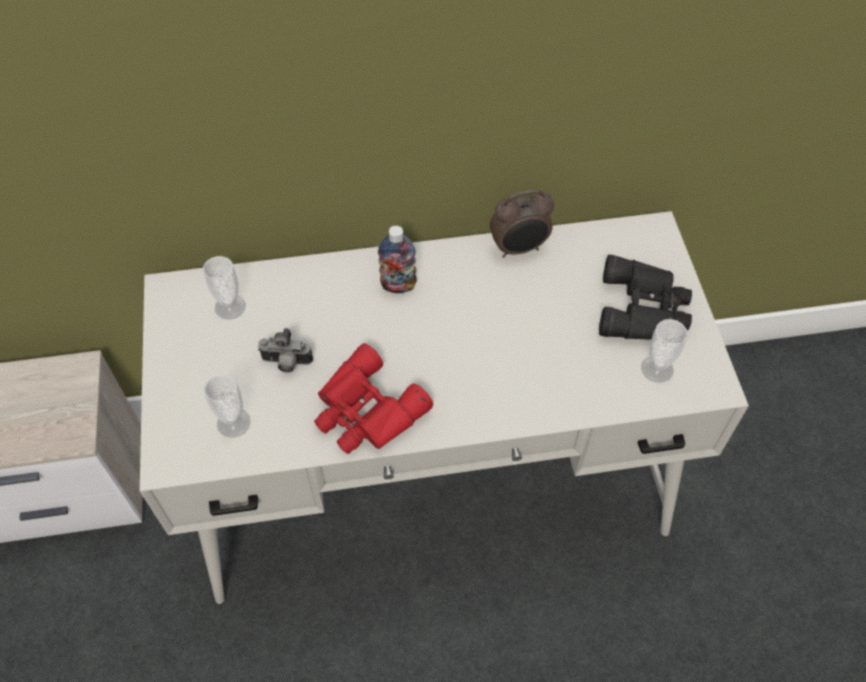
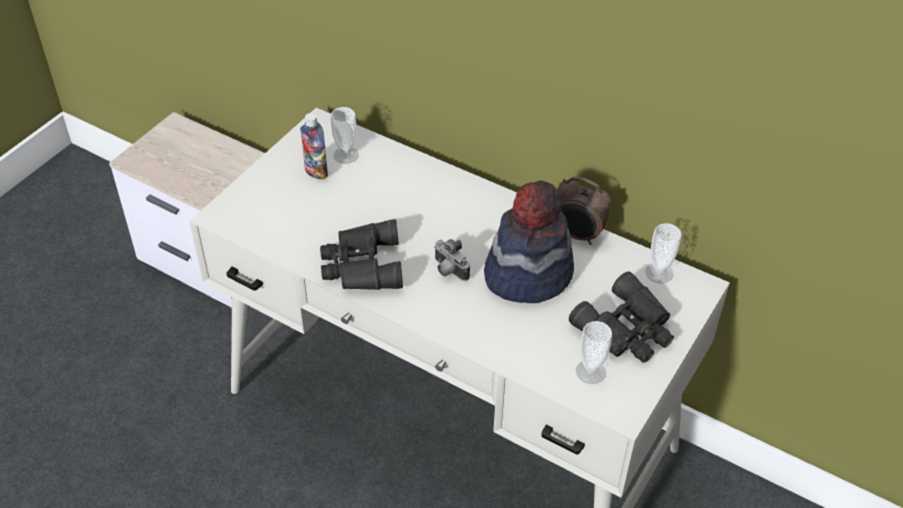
camera: 40 degrees right, 10 degrees down
cup [204,374,251,438] -> cup moved to [645,223,682,284]
camera [258,328,313,373] -> camera moved to [434,239,470,281]
red binoculars [314,343,433,454] -> black binoculars [320,219,403,290]
bottle [378,226,417,293] -> bottle moved to [300,113,328,180]
none -> hat [484,180,574,303]

